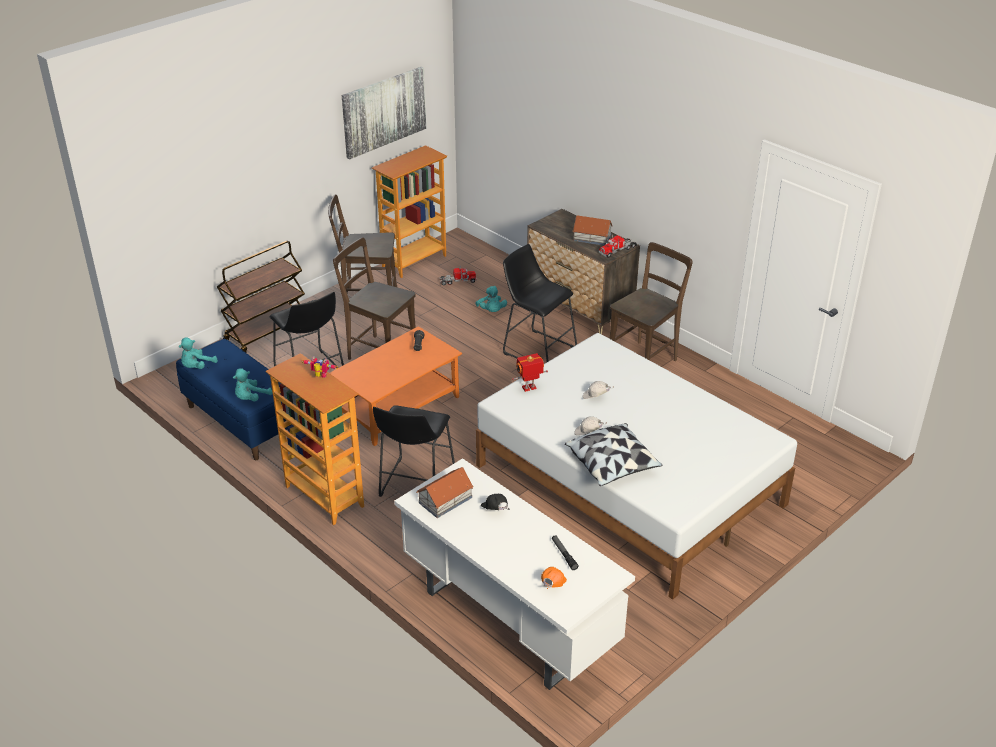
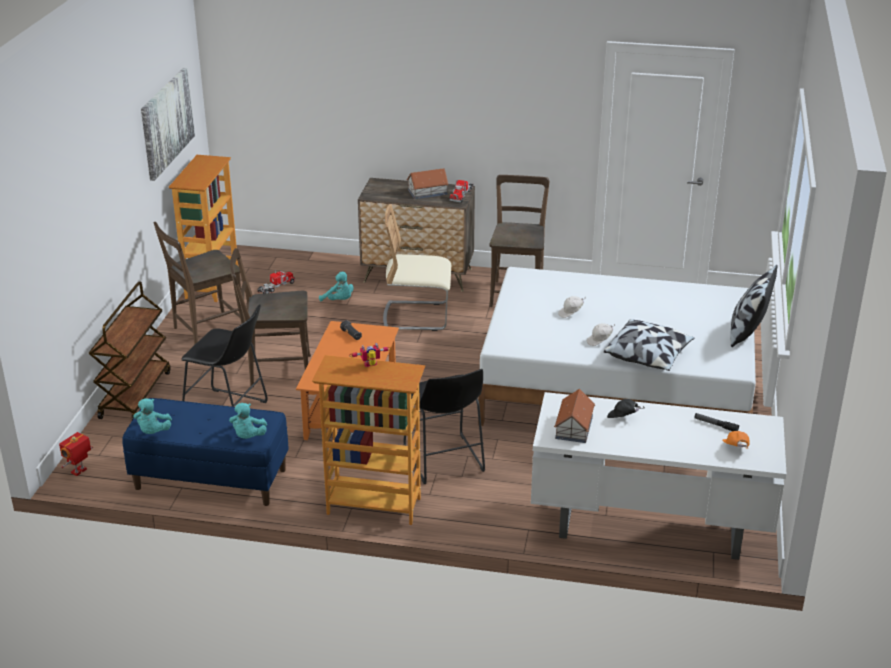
camera: 35 degrees left, 5 degrees down
black stool [503,244,577,362] -> beige chair [383,204,451,331]
toy robot [512,353,548,392] -> toy robot moved to [59,432,93,476]
none -> pillow [730,265,778,347]

